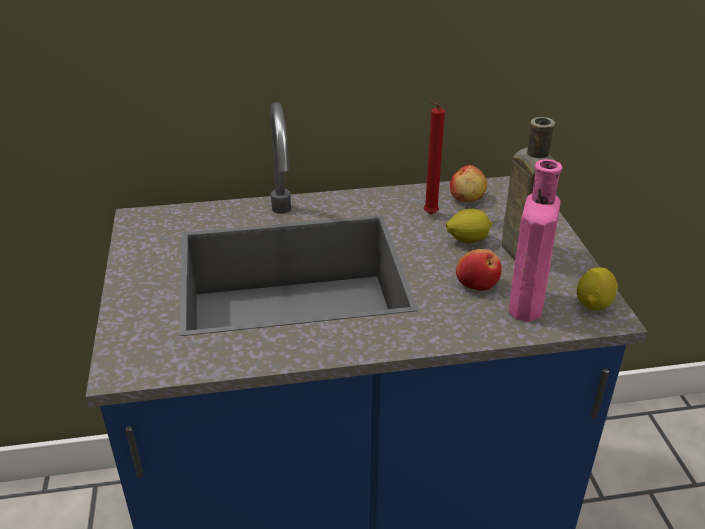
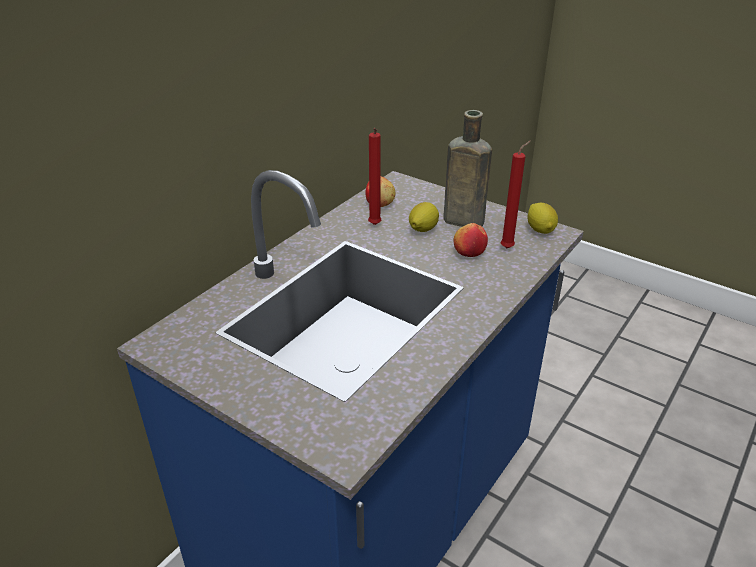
camera: 45 degrees left, 0 degrees up
pink bottle [509,159,562,322] -> red candle [501,141,531,248]

